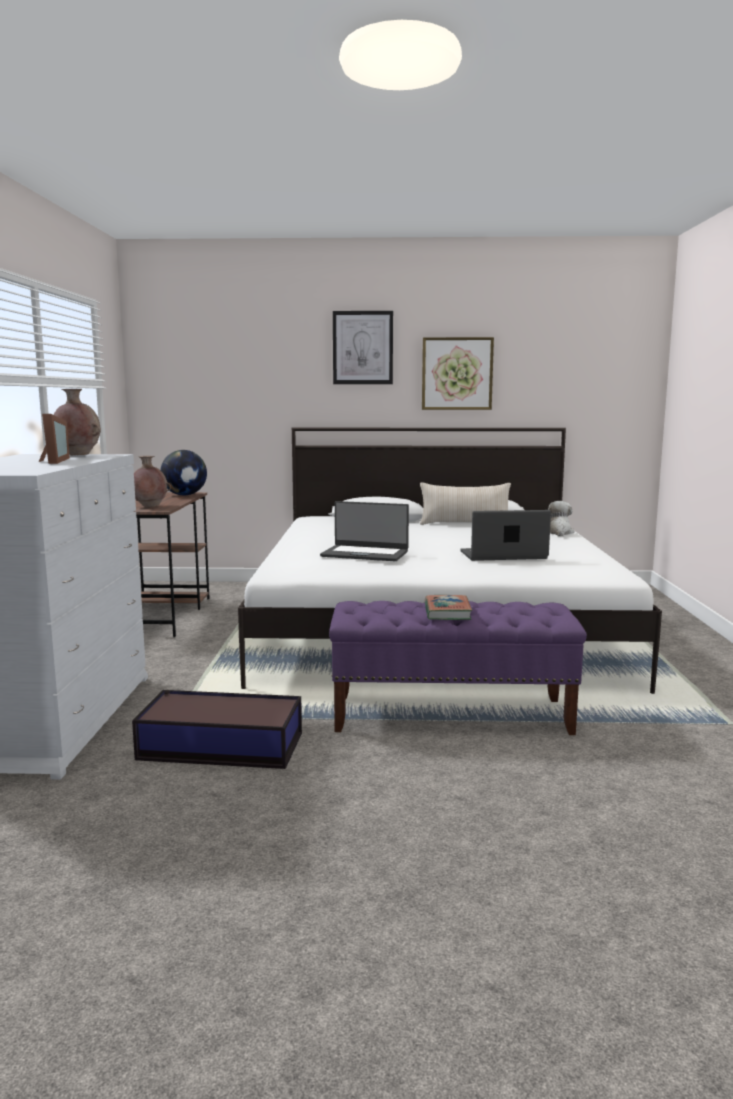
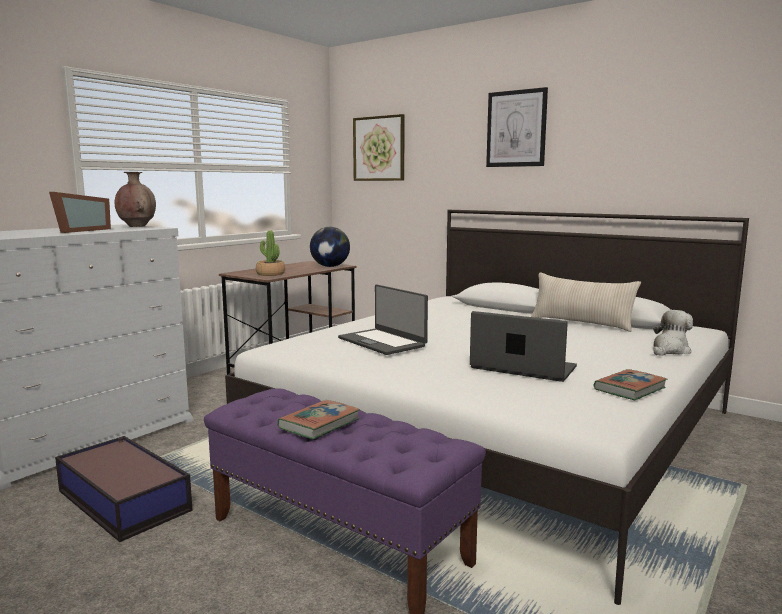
camera: 35 degrees right, 0 degrees up
brown vase [134,456,171,507] -> potted plant [256,230,285,276]
picture [422,337,494,410] -> picture moved to [353,114,405,181]
none -> book [593,369,667,400]

